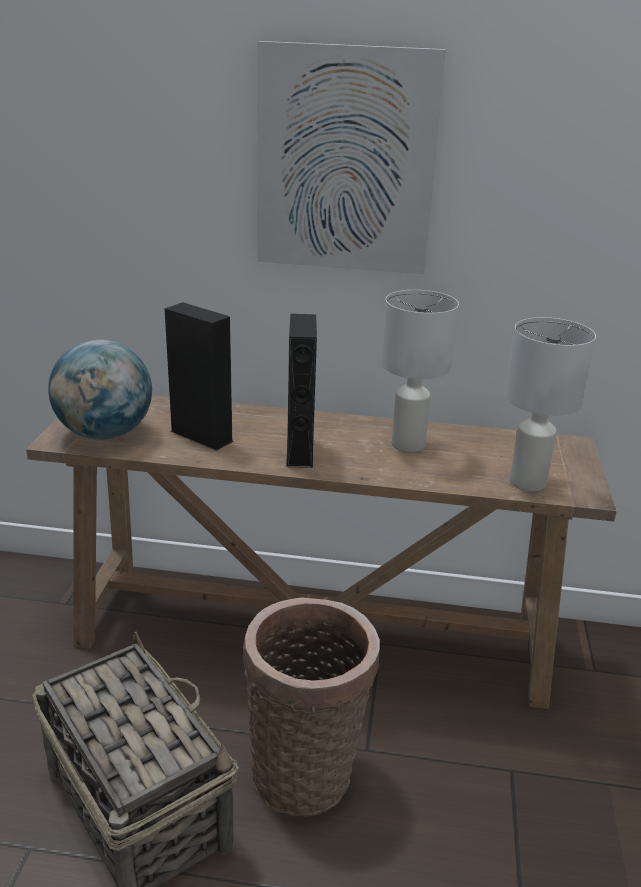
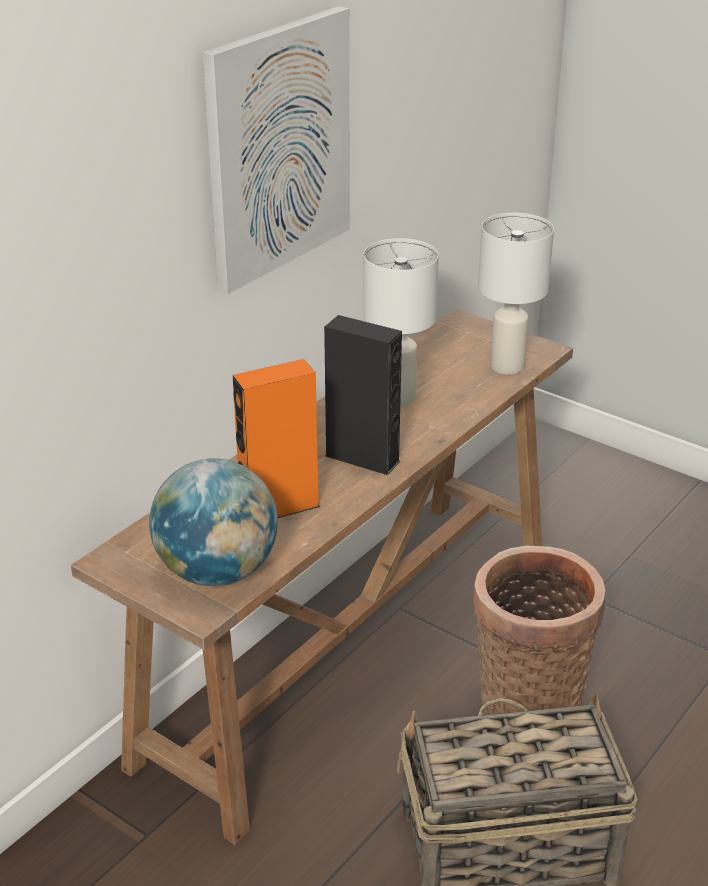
camera: 60 degrees left, 5 degrees up
black speaker [165,302,233,451] -> orange speaker [233,359,320,518]

